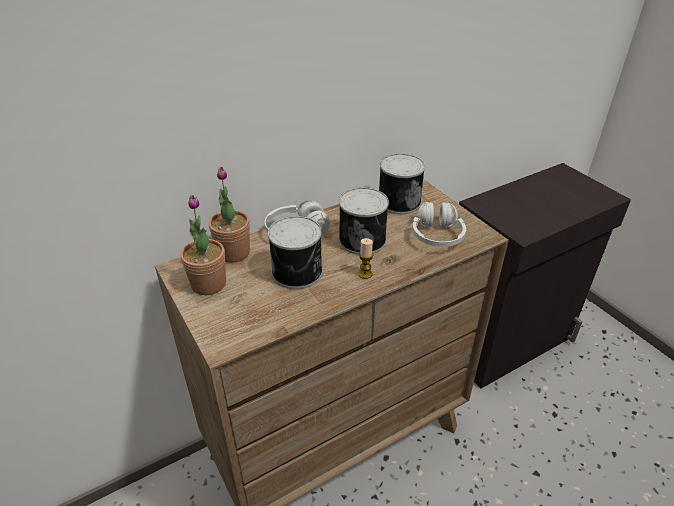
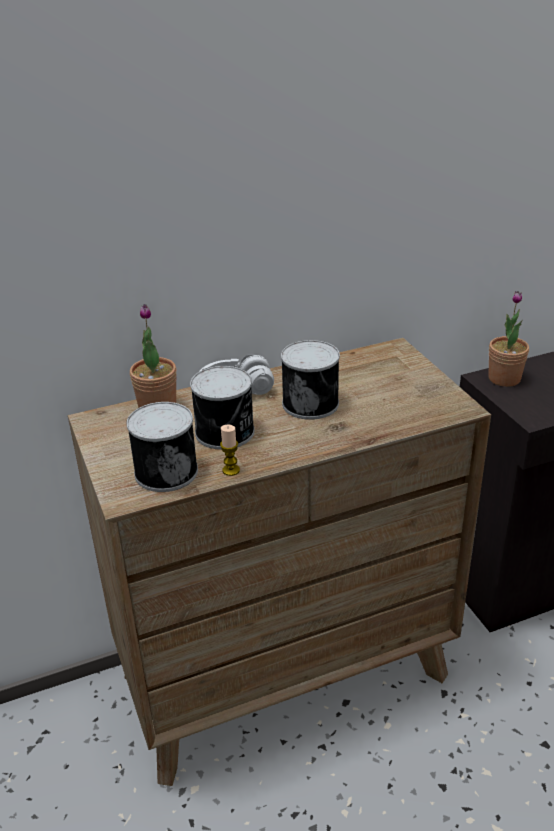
camera: 10 degrees right, 5 degrees down
potted plant [181,195,226,295] -> potted plant moved to [488,291,529,387]
candle [358,238,374,279] -> candle moved to [220,425,240,476]
can [379,153,425,215] -> can moved to [126,402,198,492]
white headphones [412,202,466,247] -> none

